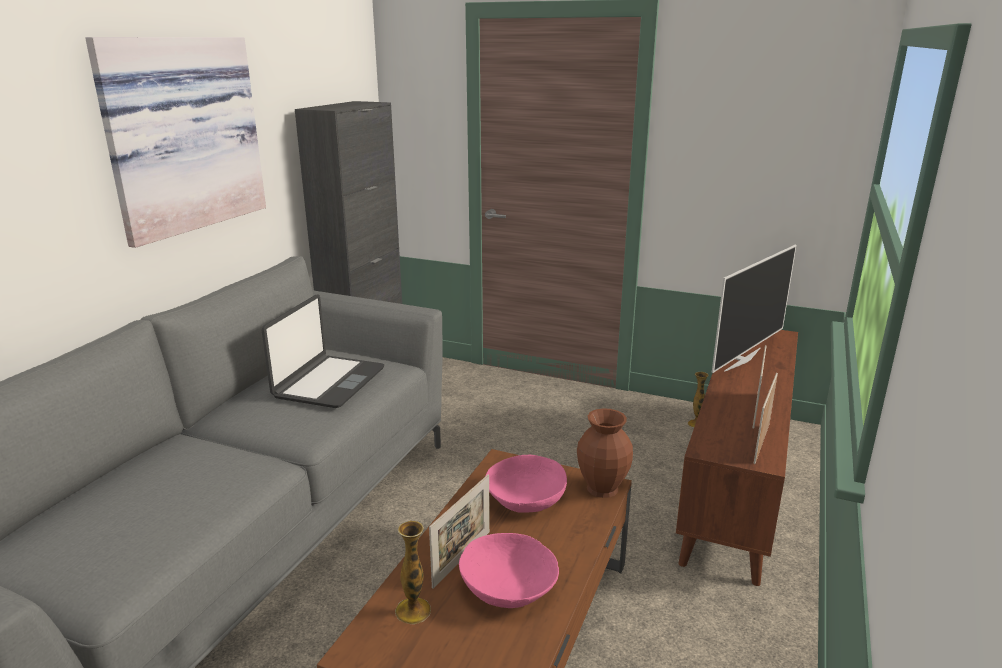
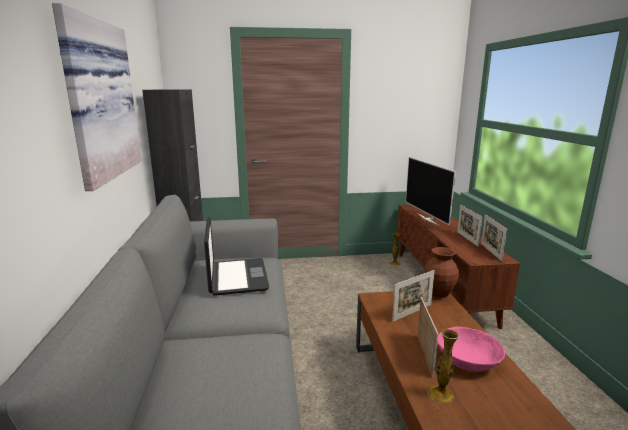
camera: 30 degrees left, 5 degrees down
pink bowl [485,455,567,513] -> picture frame [392,270,435,322]
television [712,245,796,373] -> television turned 150 degrees clockwise [406,157,456,225]

